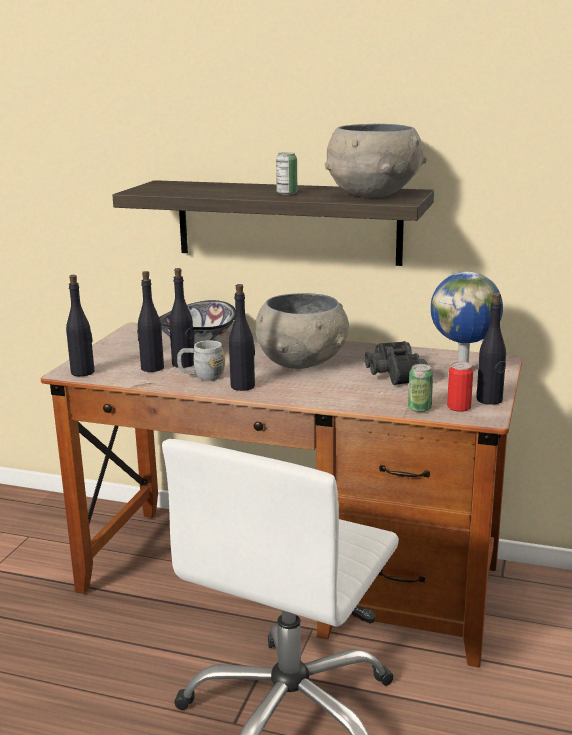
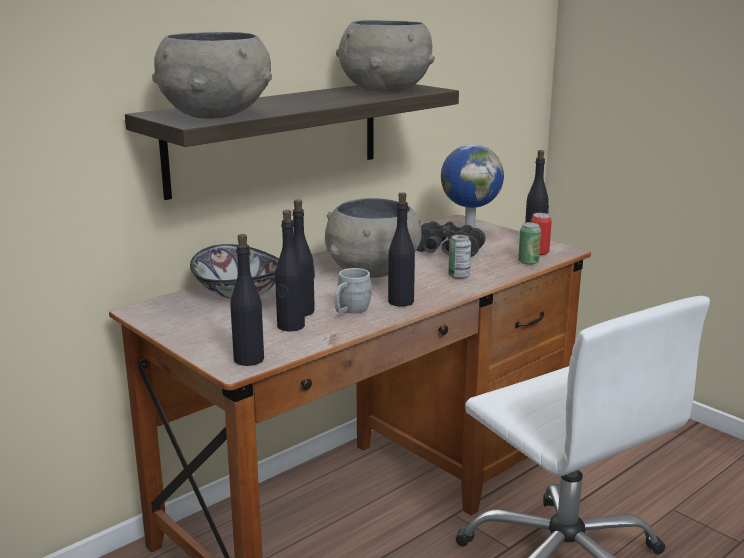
camera: 60 degrees left, 0 degrees up
can [276,152,297,195] -> can moved to [448,235,471,279]
none -> grey bowl [152,32,272,119]

